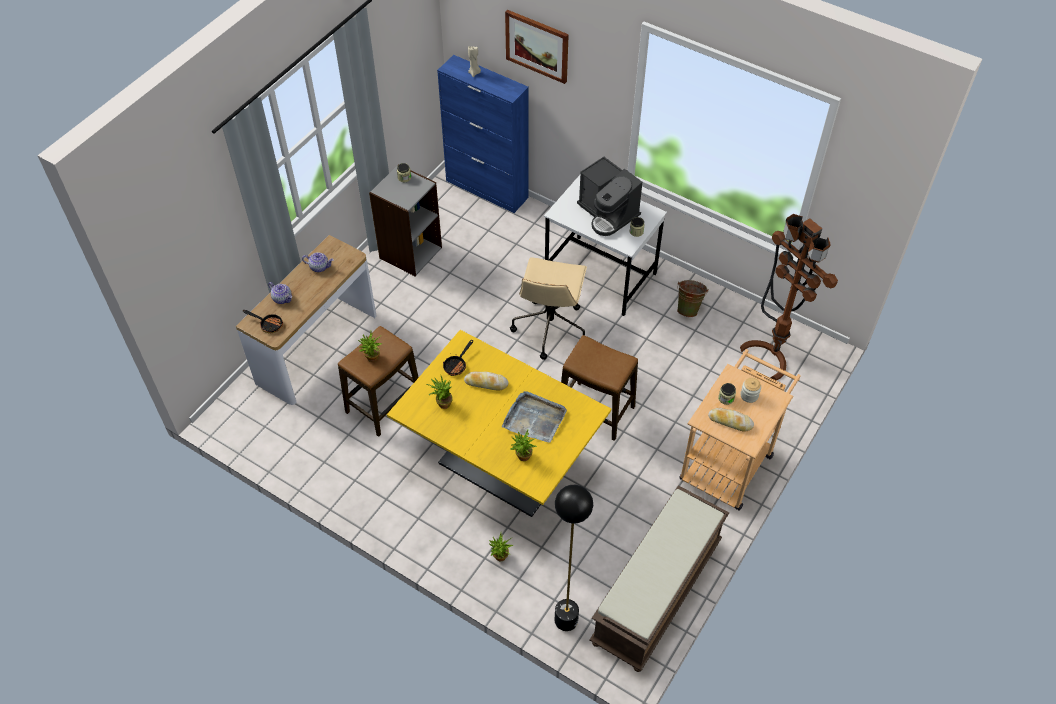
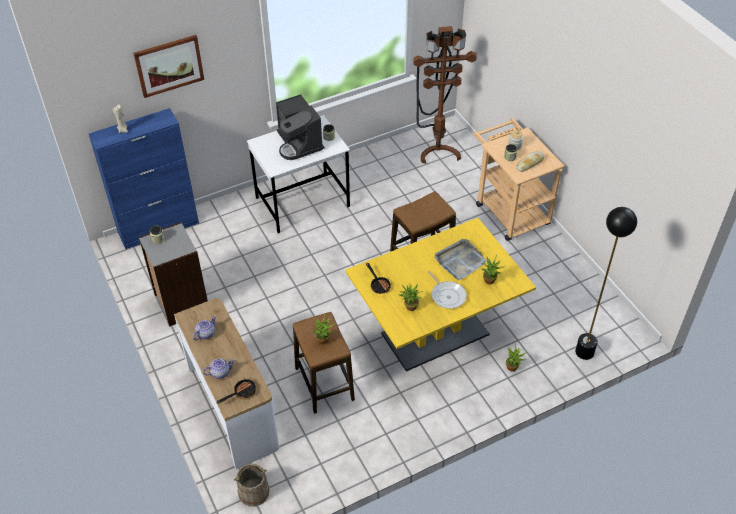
camera: 60 degrees left, 5 degrees down
bread [464,371,508,391] -> none
beige office chair [510,257,587,360] -> none
coffee machine [577,157,642,236] -> coffee machine turned 75 degrees clockwise [276,94,324,160]
brown bench [590,485,729,672] -> none
green bucket [677,280,709,317] -> none
none -> beige bucket [234,464,270,507]
none -> frying pan [428,271,467,309]

